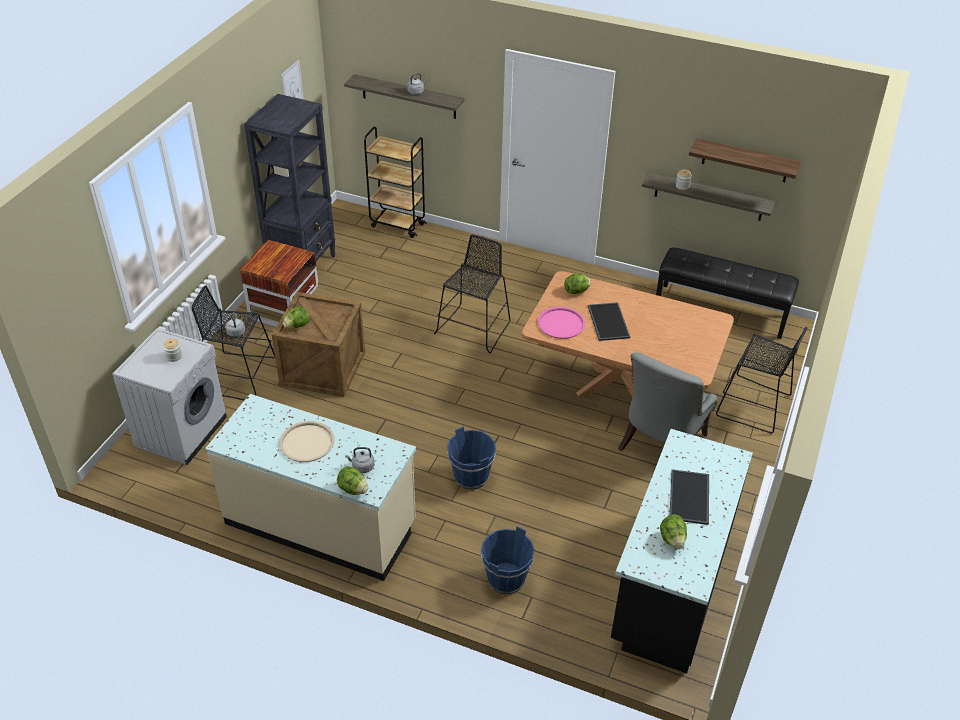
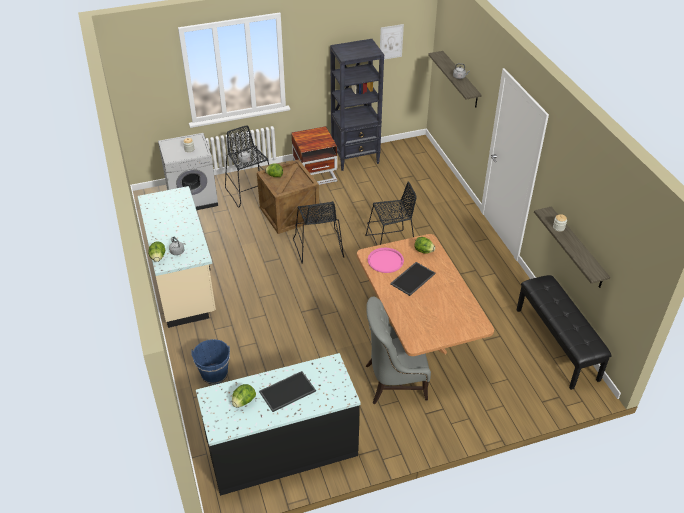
camera: 50 degrees right, 0 degrees up
beige tray [279,421,334,462] -> none
brown cart [364,127,427,238] -> none
blue bucket [447,426,496,490] -> none
shelf [689,138,801,182] -> none
black stool [716,327,808,433] -> black stool moved to [293,201,344,264]

